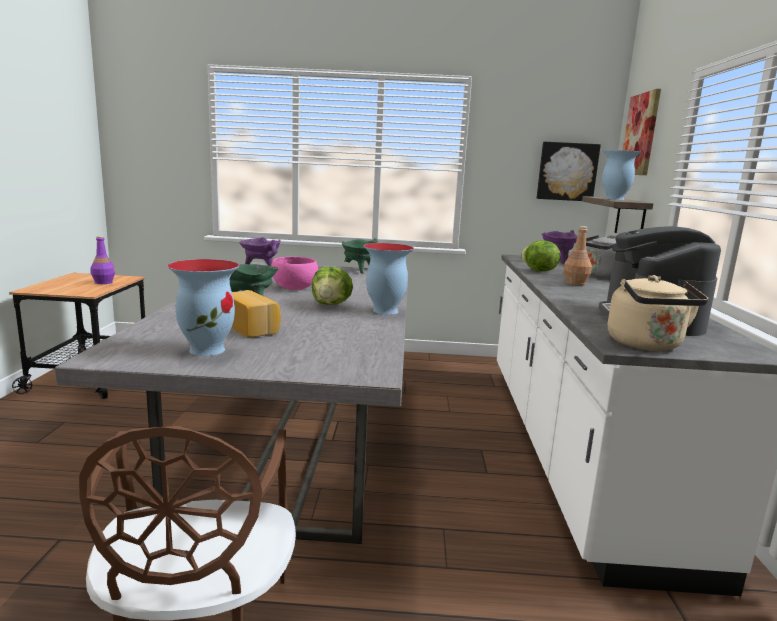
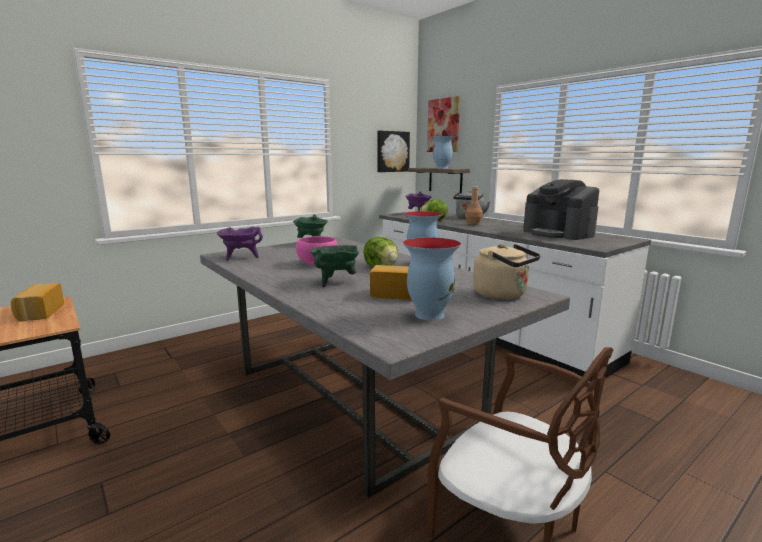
camera: 40 degrees left, 0 degrees up
purple bottle [90,236,115,284] -> bread [11,283,64,322]
beige kettle [608,275,709,351] -> beige kettle moved to [473,244,541,300]

